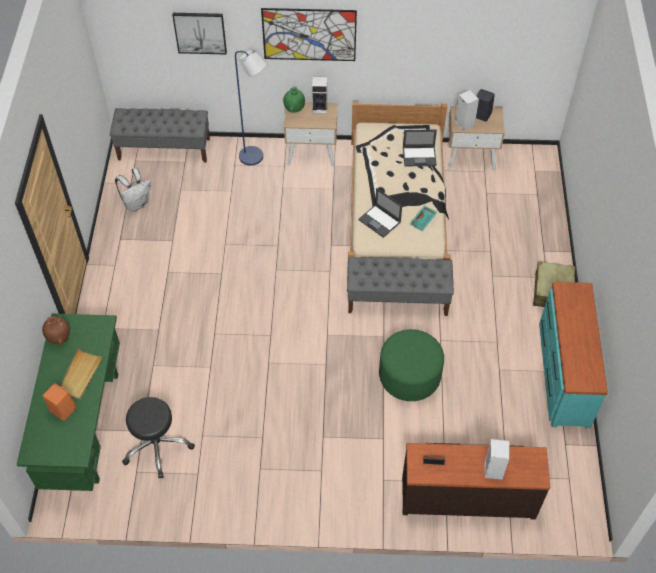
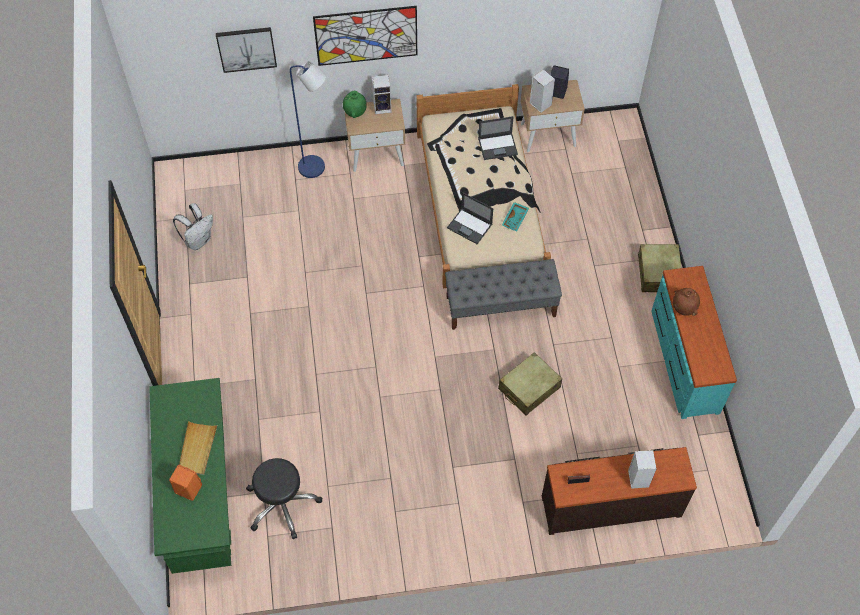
camera: 10 degrees left, 5 degrees up
brown vase [42,316,70,345] -> brown vase moved to [673,288,700,316]
grey bench [110,108,210,163] -> none
green ottoman [379,329,444,401] -> beige suitcase [498,352,562,415]

